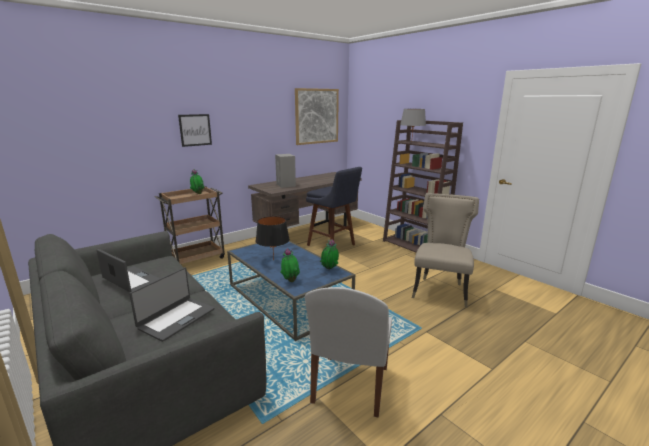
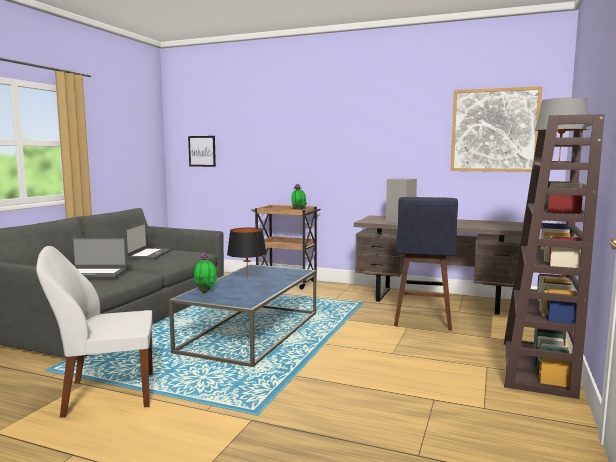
camera: 60 degrees right, 10 degrees down
picture [178,114,212,147] -> picture moved to [188,136,216,167]
potted plant [320,239,339,269] -> none
beige chair [412,193,479,308] -> none

